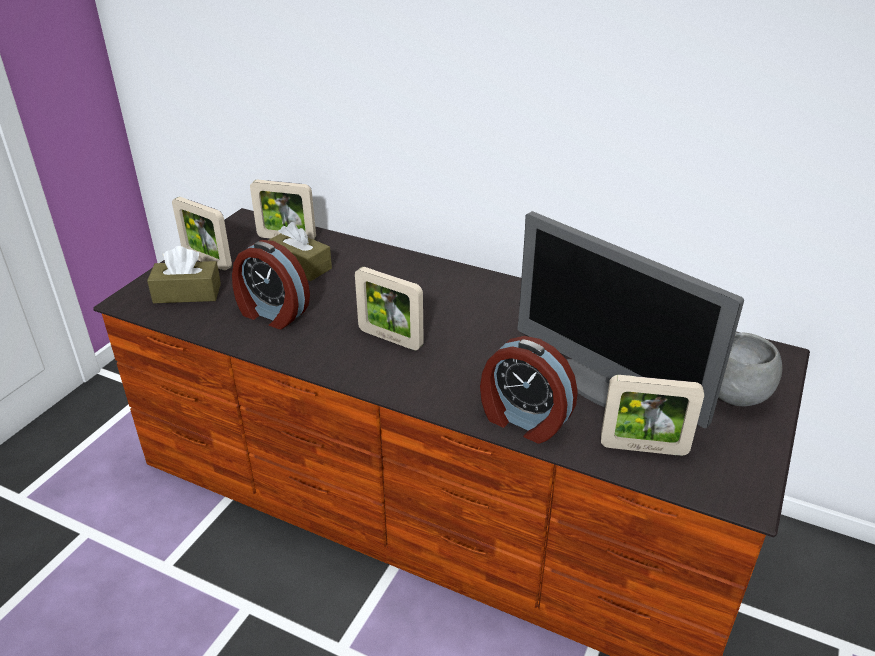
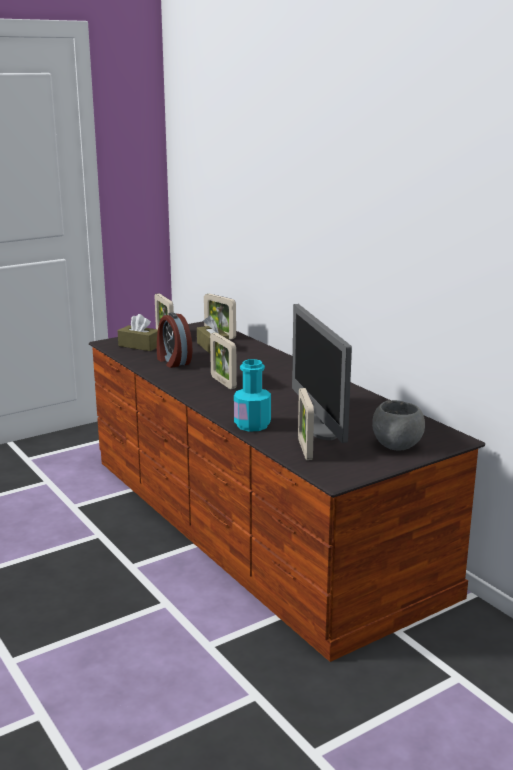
camera: 30 degrees right, 15 degrees down
alarm clock [480,336,578,444] -> turquoise bottle [234,359,271,432]
picture frame [601,375,704,456] -> picture frame turned 45 degrees clockwise [298,388,314,460]

